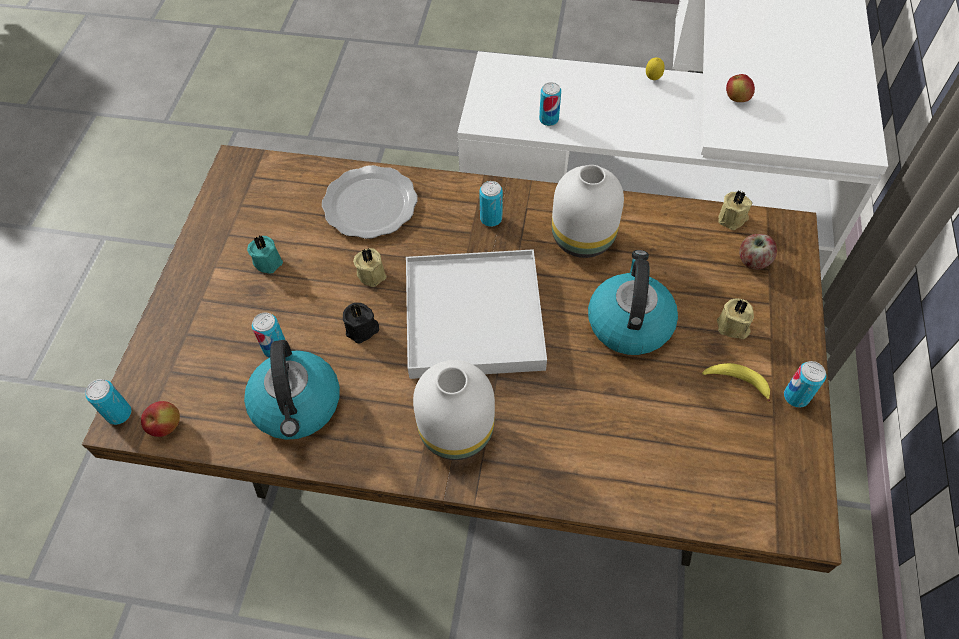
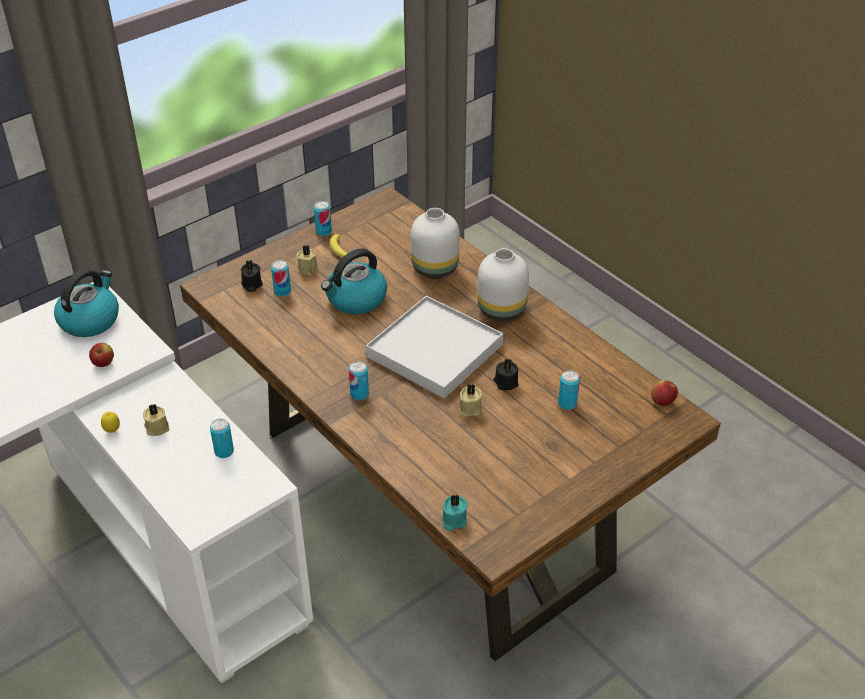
camera: 140 degrees left, 15 degrees down
can [85,379,131,425] -> can moved to [271,260,291,297]
kettle [244,340,340,440] -> kettle moved to [54,269,119,337]
turquoise candle [247,236,283,274] -> turquoise candle moved to [443,494,468,531]
plate [322,165,418,239] -> none
white vase [552,165,624,258] -> white vase moved to [411,208,460,279]
beige candle [718,190,752,230] -> beige candle moved to [143,403,169,436]
apple [739,234,777,270] -> black candle [241,260,263,292]

